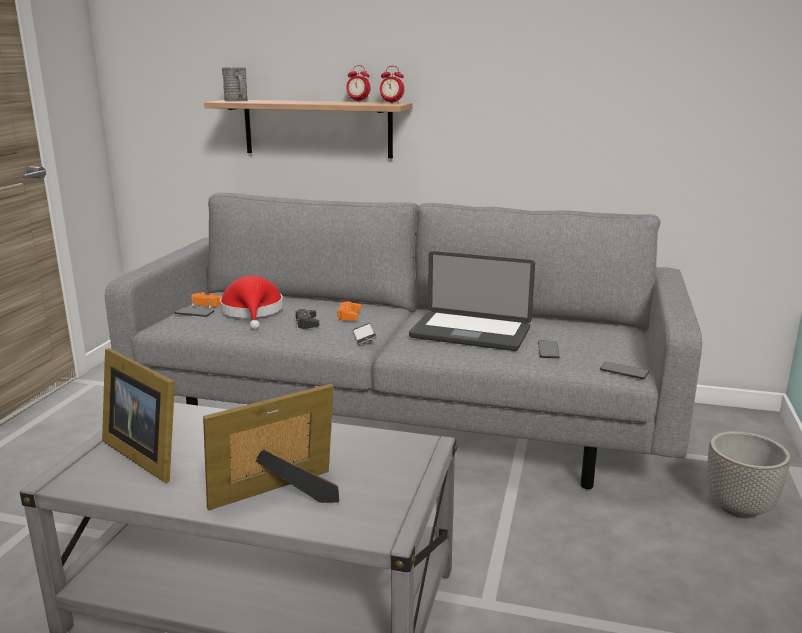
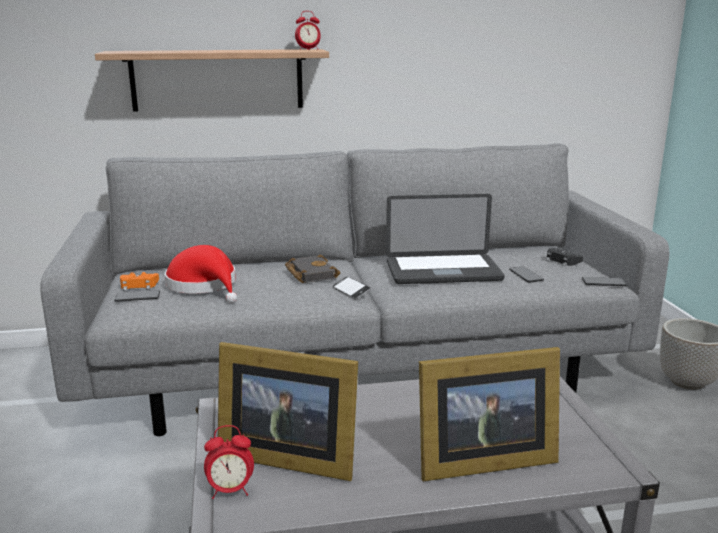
camera: 25 degrees left, 0 degrees up
picture frame [203,384,339,511] -> picture frame turned 135 degrees counterclockwise [419,347,560,481]
grey mug [222,67,248,102] -> none
black game controller [295,309,319,329] -> black game controller moved to [546,248,583,266]
orange game controller [337,302,361,321] -> black book [285,254,340,283]
alarm clock [346,65,370,102] -> alarm clock moved to [204,425,254,499]

